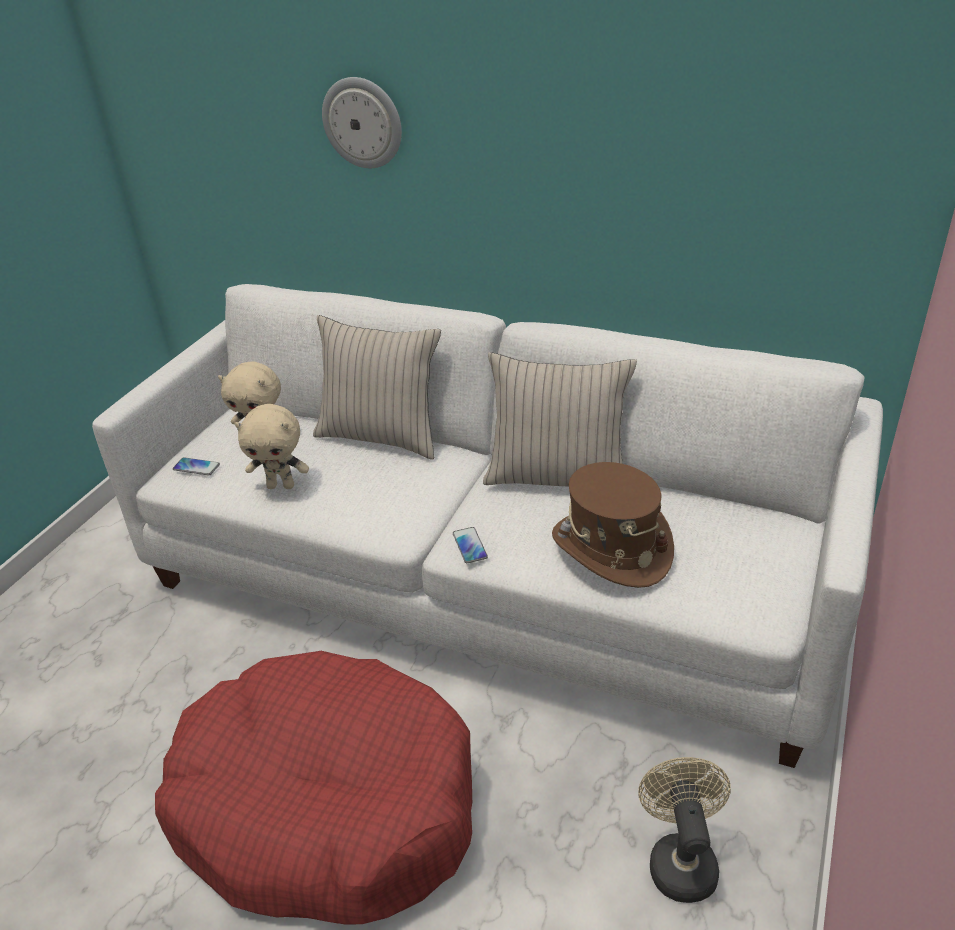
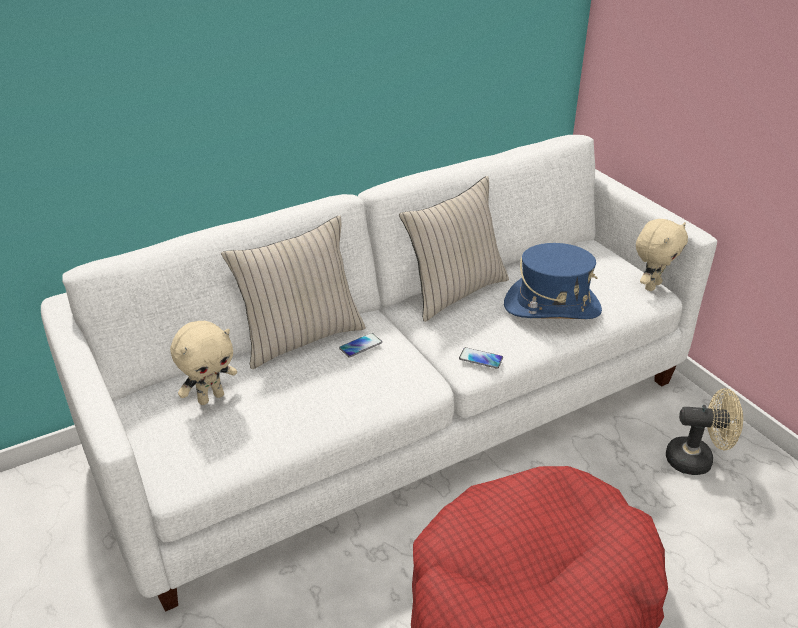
camera: 55 degrees left, 0 degrees up
phone [173,457,220,475] -> phone moved to [339,333,382,357]
beige plush toy [234,404,309,489] -> beige plush toy moved to [636,219,688,291]
wall clock [322,77,402,168] -> none
brown hat [552,462,674,588] -> blue hat [504,243,602,319]
beige fan [638,757,730,903] -> beige fan turned 150 degrees clockwise [666,388,743,475]

